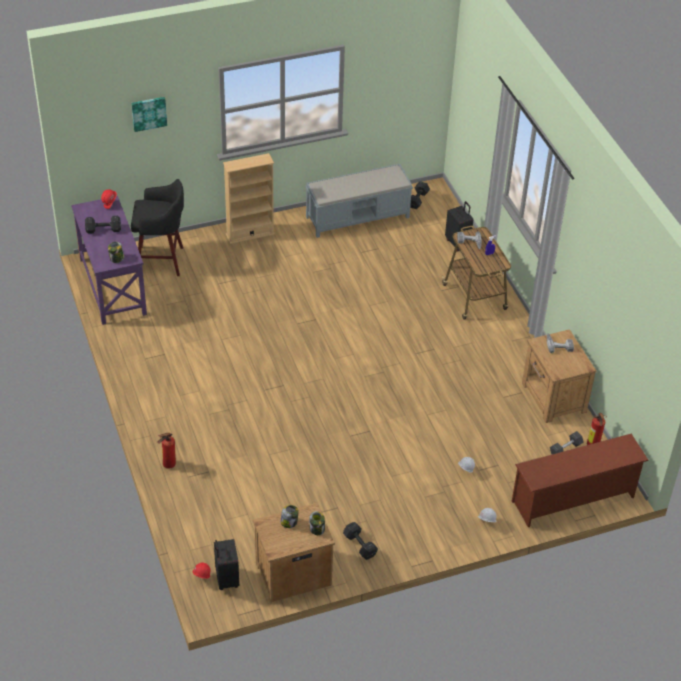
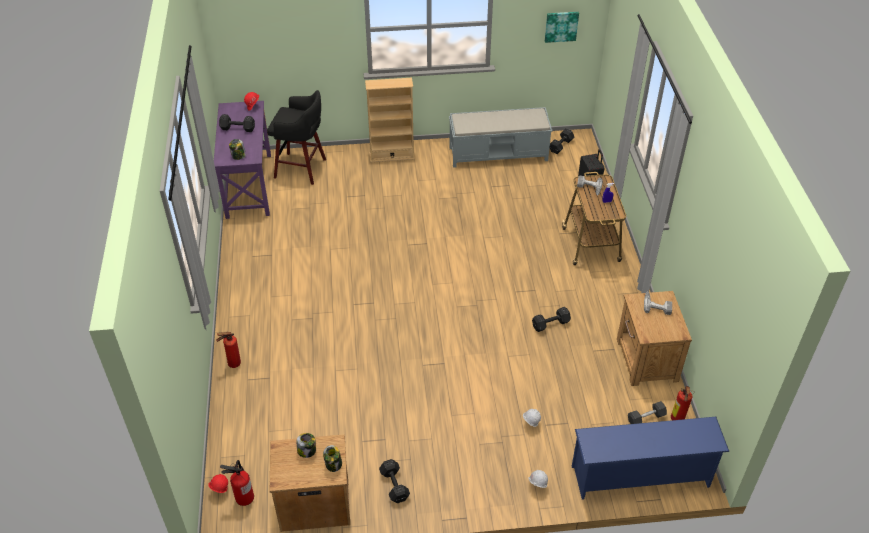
camera: 15 degrees right, 0 degrees up
picture [131,97,167,132] -> picture moved to [545,12,579,43]
black suitcase [214,539,239,590] -> fire extinguisher [220,460,254,506]
brown shoe rack [512,434,649,527] -> blue shoe rack [572,417,729,500]
none -> black dumbbell [532,307,571,332]

